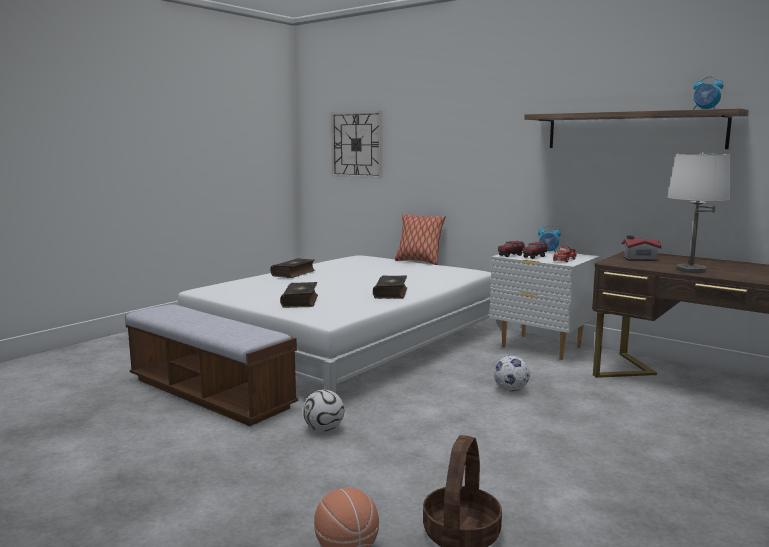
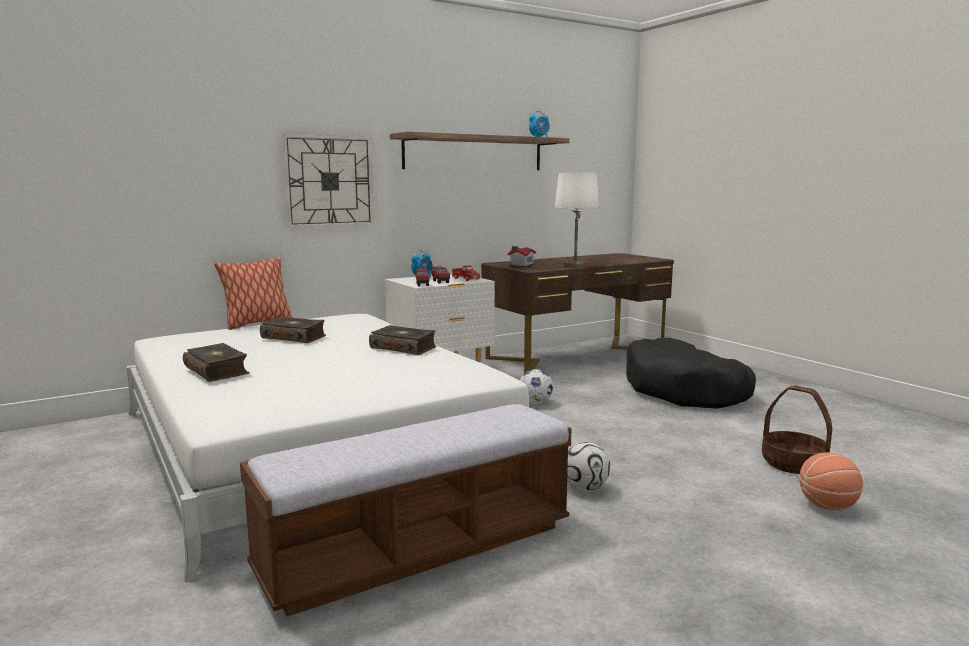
camera: 70 degrees left, 0 degrees up
book [280,282,318,308] -> book moved to [260,317,326,343]
wall clock [331,111,382,179] -> wall clock moved to [282,134,374,228]
none -> black dog bed [626,337,756,409]

